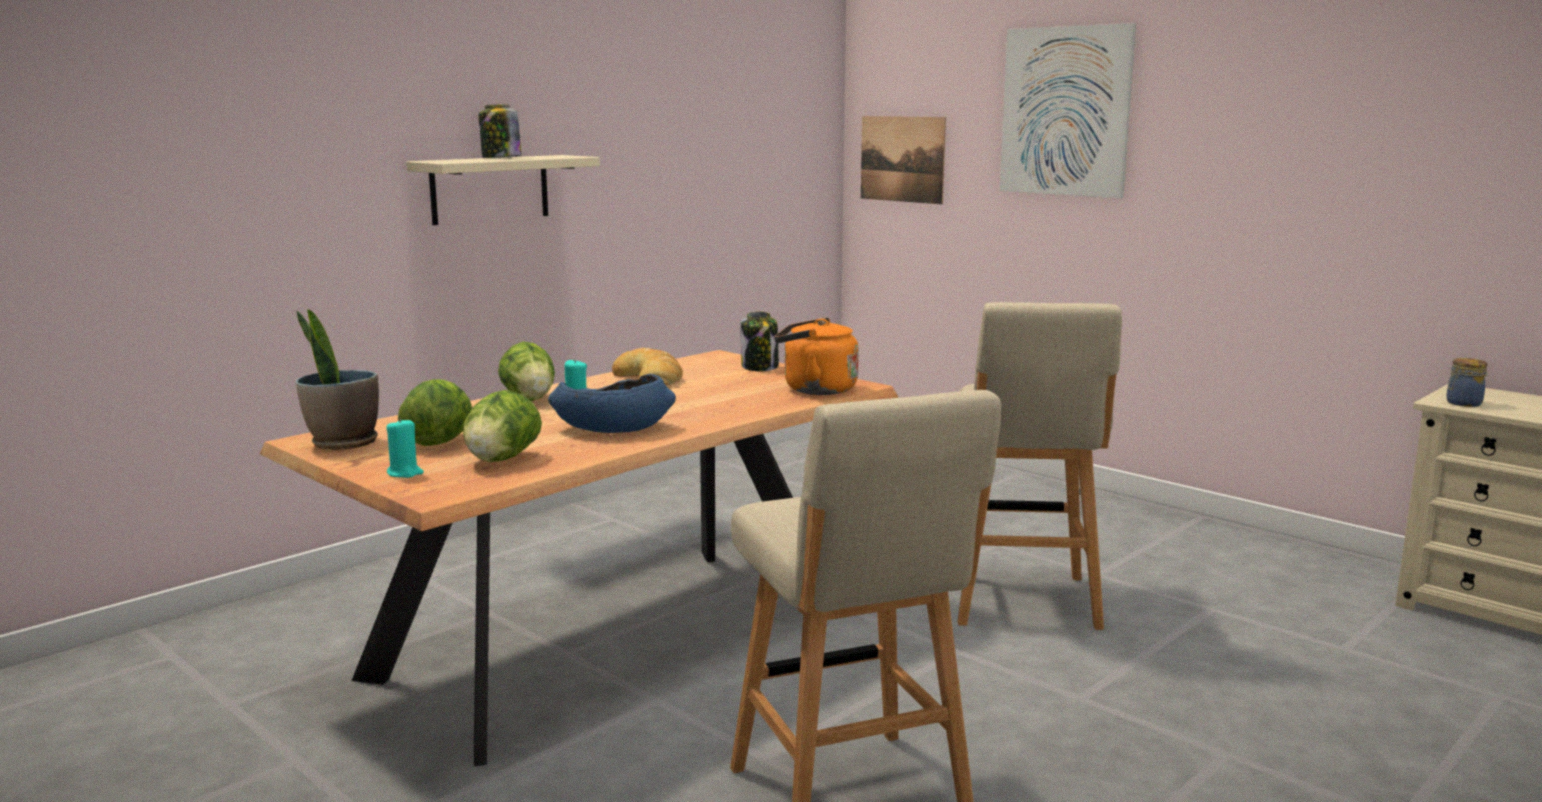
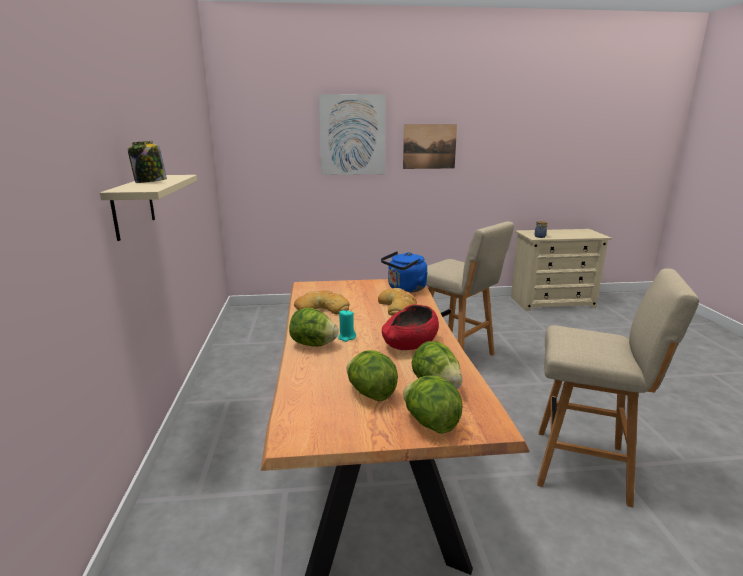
camera: 50 degrees left, 5 degrees up
potted plant [296,309,379,450] -> none
turquoise candle [386,418,424,478] -> lettuce [403,375,462,434]
blue bowl [548,374,676,433] -> red bowl [382,305,439,350]
jar [740,311,779,371] -> none
orange kettle [774,318,859,395] -> blue kettle [381,251,428,293]
picture [861,116,946,204] -> picture moved to [403,124,457,169]
none -> bread [378,288,417,316]

